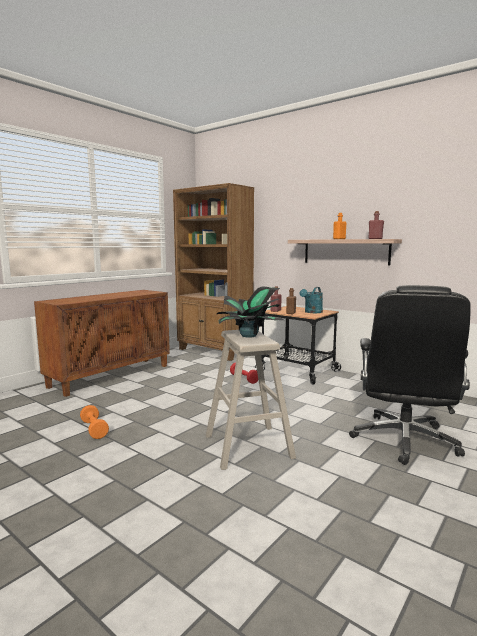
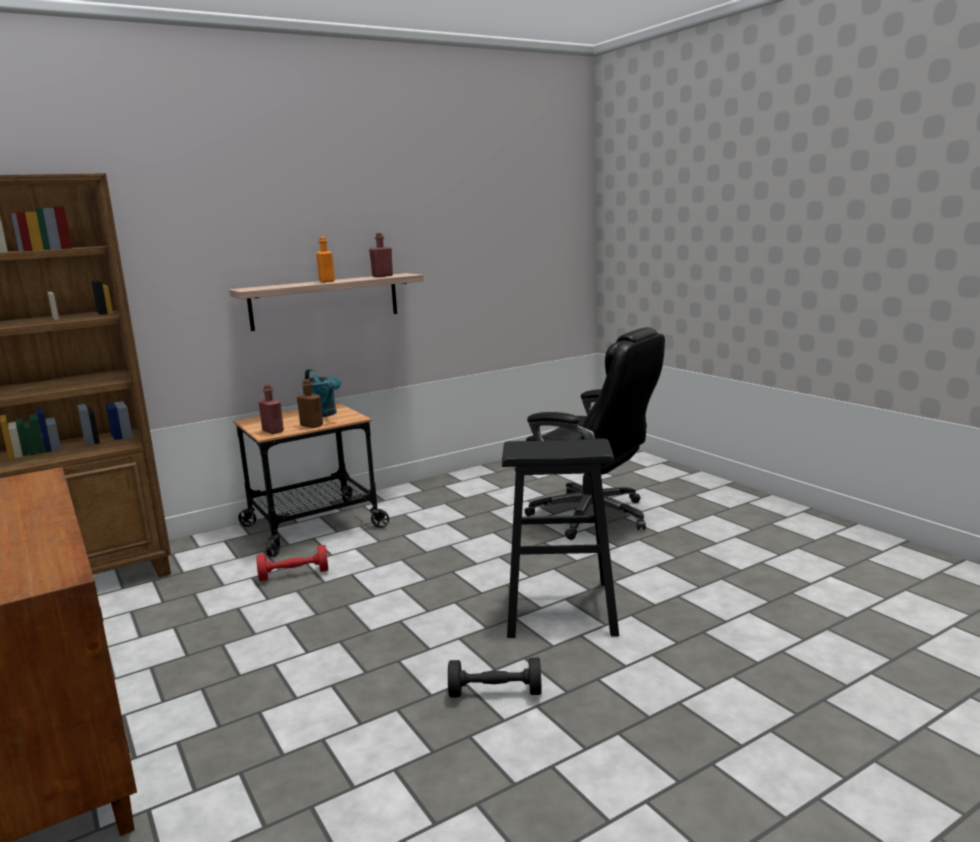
camera: 70 degrees left, 5 degrees up
orange dumbbell [80,405,109,439] -> none
beige stool [206,330,296,470] -> black stool [502,438,619,638]
potted plant [217,286,284,338] -> none
none -> black dumbbell [448,658,542,698]

